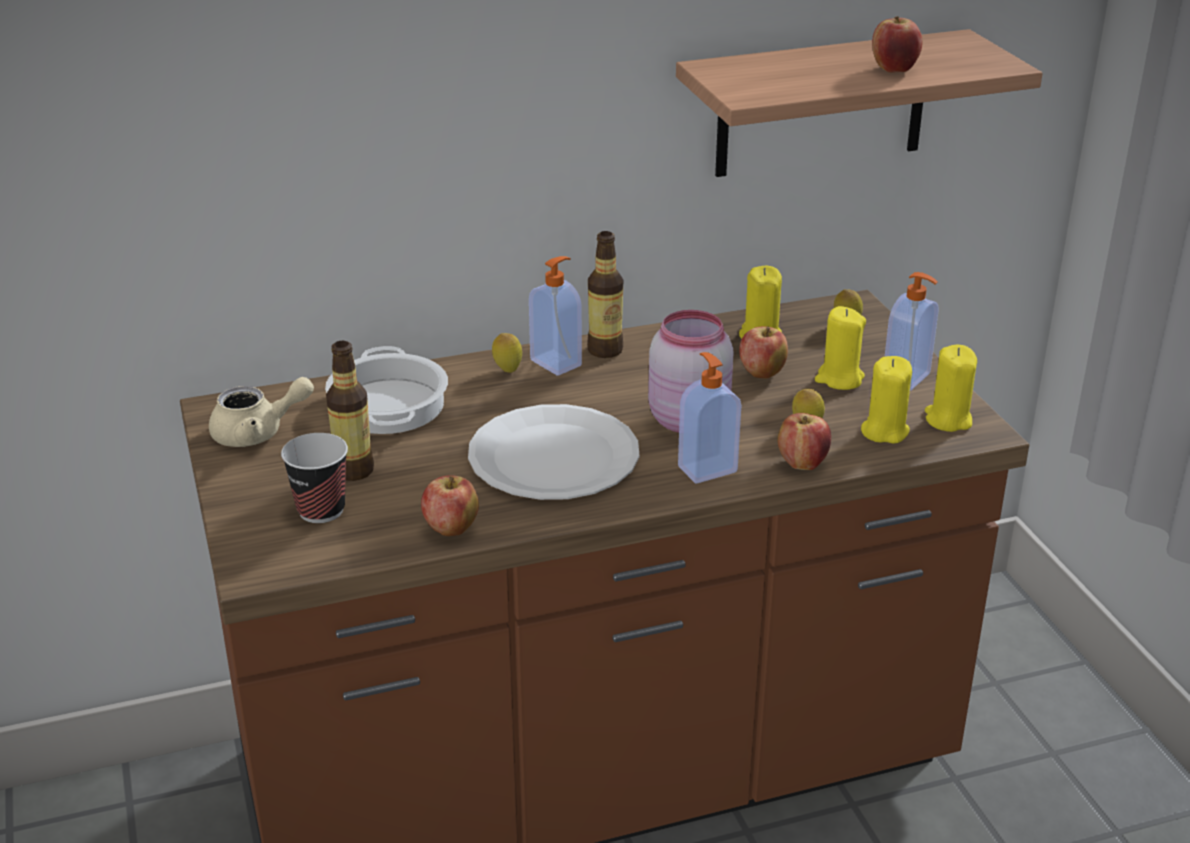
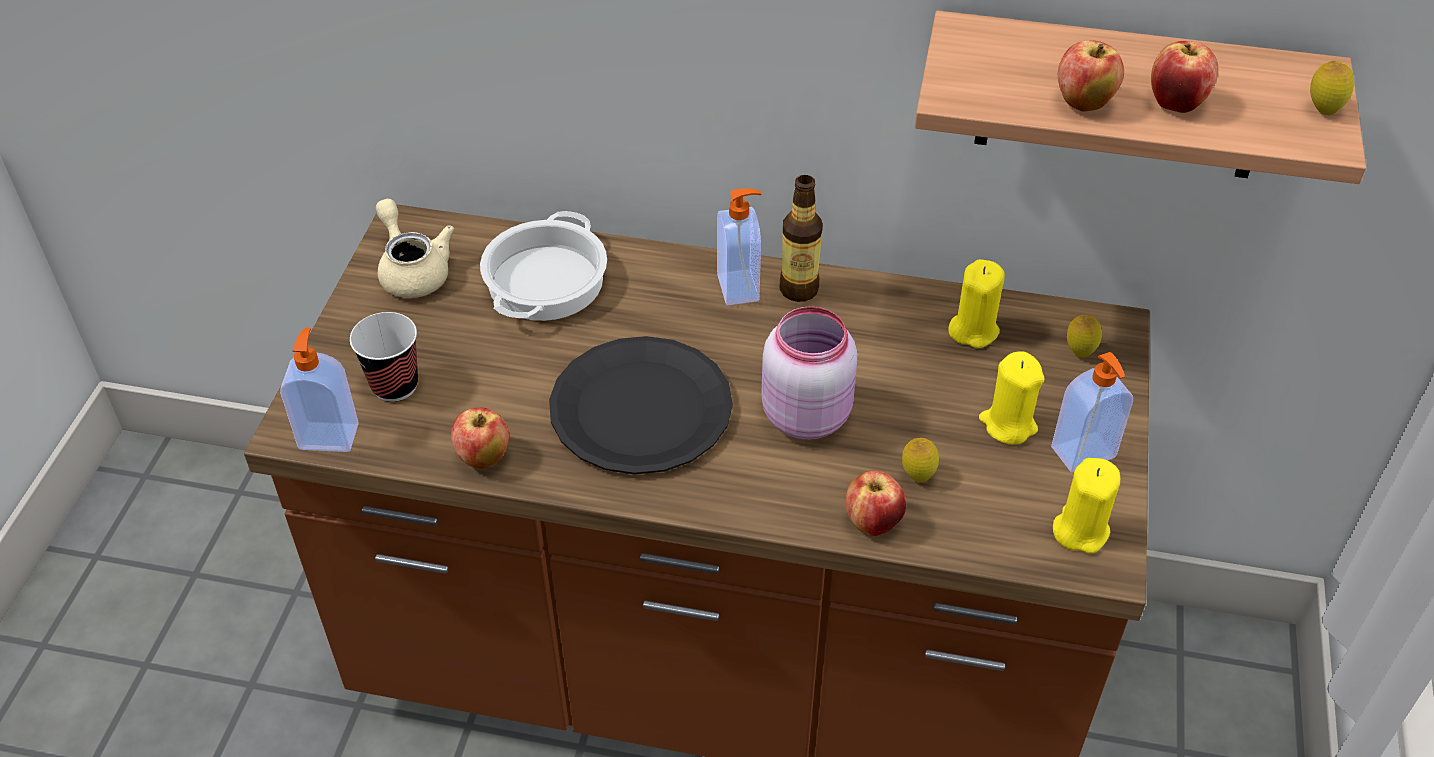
camera: 30 degrees right, 15 degrees up
beige teapot [209,377,314,447] -> beige teapot turned 135 degrees counterclockwise [376,199,454,298]
bottle [326,341,374,481] -> none
white plate [468,404,639,500] -> black plate [549,336,733,474]
lemon [492,333,522,373] -> lemon moved to [1310,61,1354,115]
soap dispenser [678,352,741,483] -> soap dispenser moved to [280,328,359,452]
apple [739,326,788,379] -> apple moved to [1058,40,1124,112]
yellow candle [861,356,912,443] -> none

